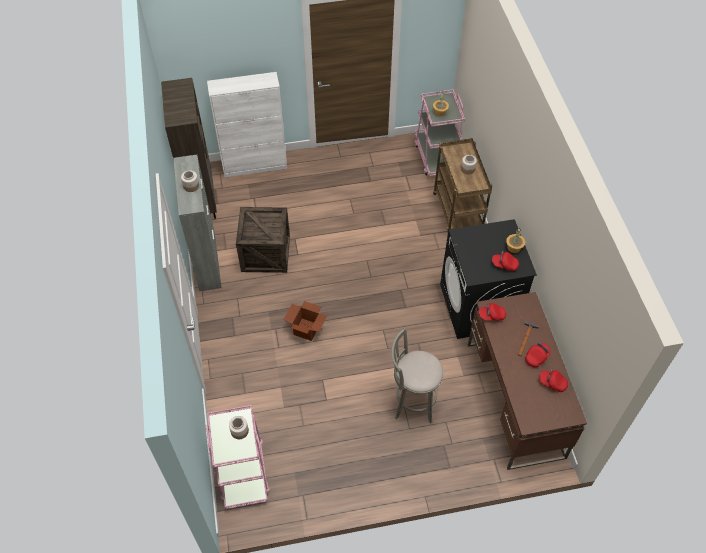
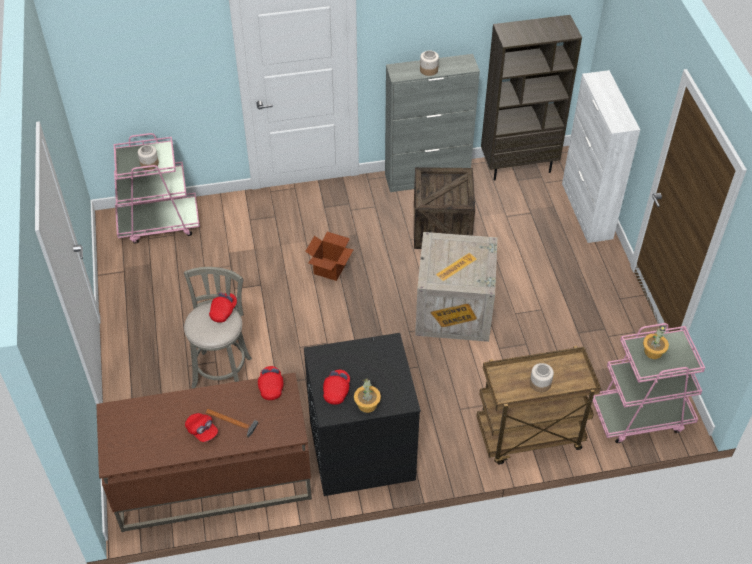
camera: 90 degrees right, 5 degrees down
red cap [539,369,568,392] -> red cap moved to [209,292,237,323]
none -> crate [415,232,498,342]

